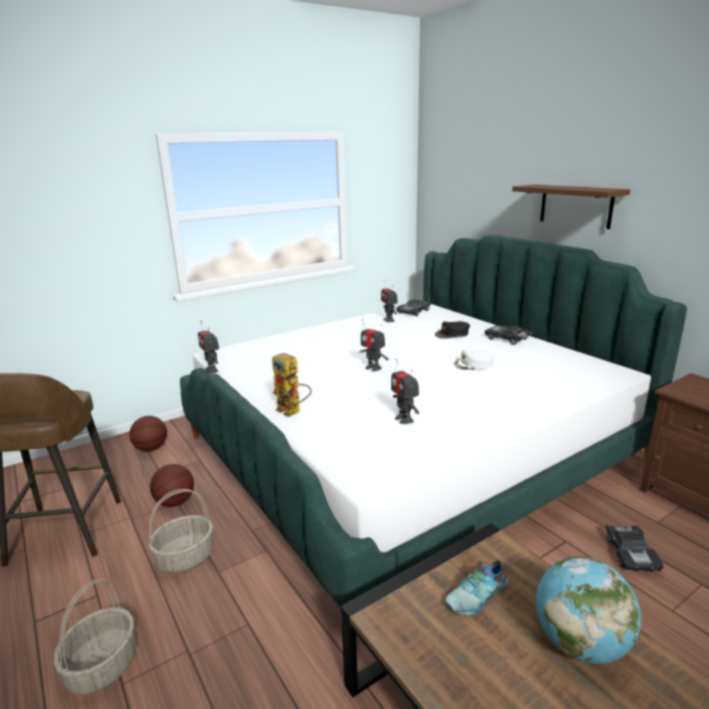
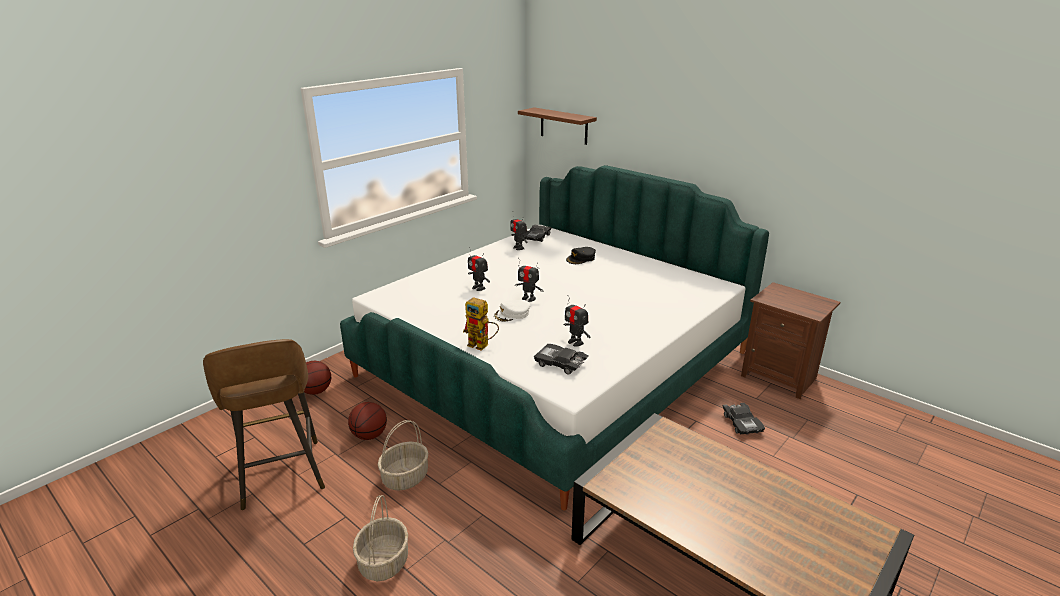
camera: 15 degrees left, 5 degrees up
toy robot [198,322,219,373] -> toy robot moved to [468,247,490,291]
shoe [445,560,509,615] -> none
white cap [453,350,495,370] -> white cap moved to [493,300,530,322]
black toy car [485,325,533,345] -> black toy car moved to [534,344,589,375]
brown shelf [512,184,630,229] -> brown shelf moved to [518,107,597,145]
globe [535,556,642,664] -> none

